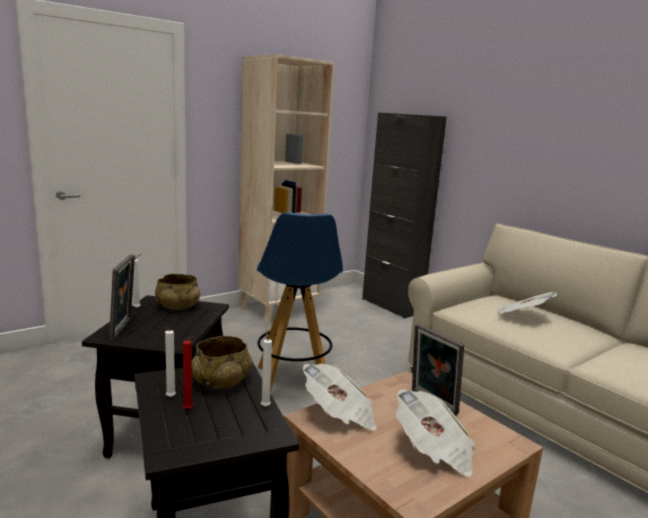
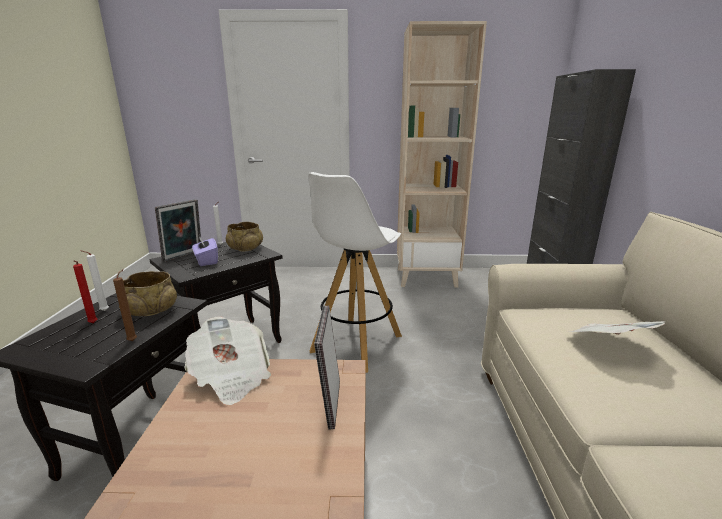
camera: 40 degrees right, 5 degrees up
blue stool [257,212,343,393] -> white stool [308,172,402,373]
white candle [261,330,272,407] -> brown candle [113,269,137,341]
newspaper [396,389,475,477] -> none
none -> purple tissue box [192,235,218,266]

